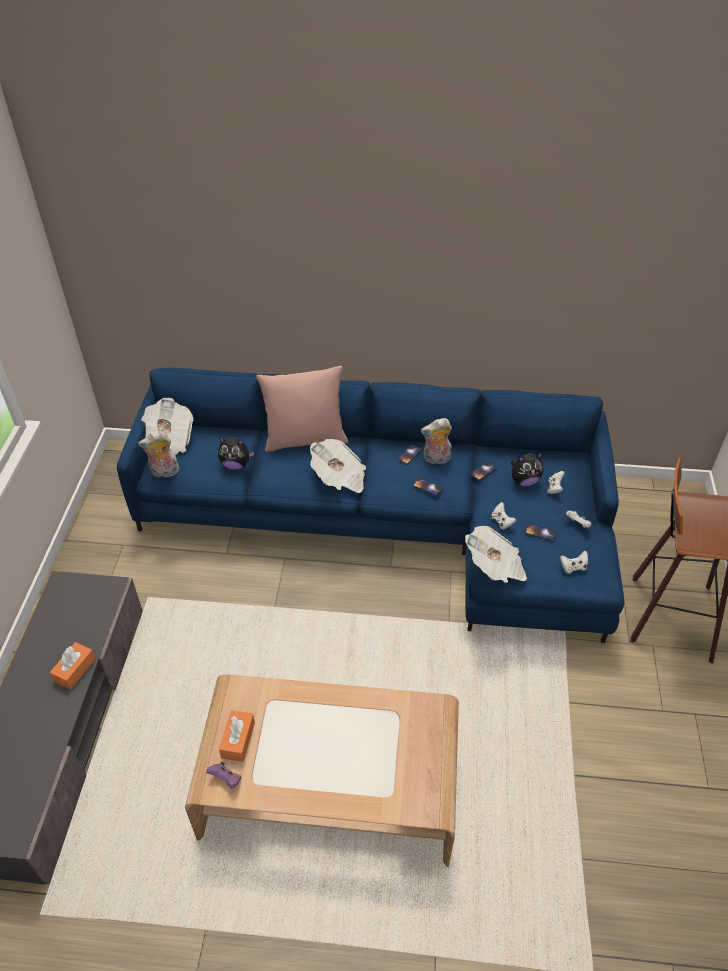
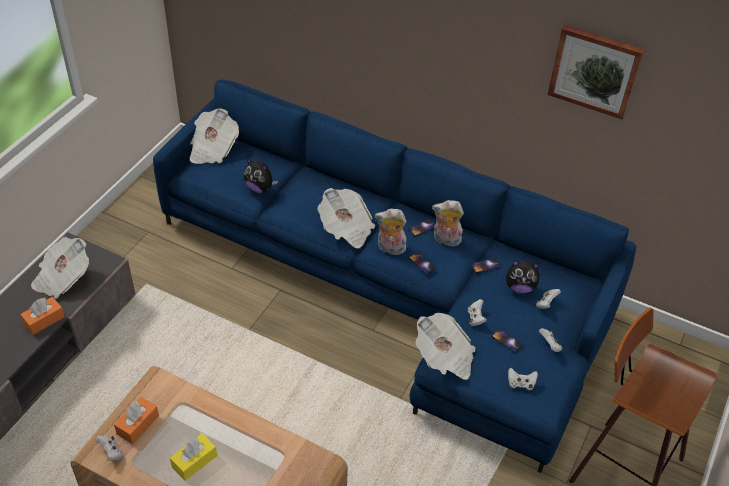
camera: 20 degrees right, 0 degrees up
plush toy [138,431,179,478] -> plush toy moved to [375,209,409,257]
purple game controller [206,762,241,789] -> white game controller [95,436,123,461]
pink pillow [256,366,348,452] -> none
none -> newspaper [31,237,89,299]
none -> yellow tissue box [170,433,217,481]
none -> picture [548,25,645,120]

